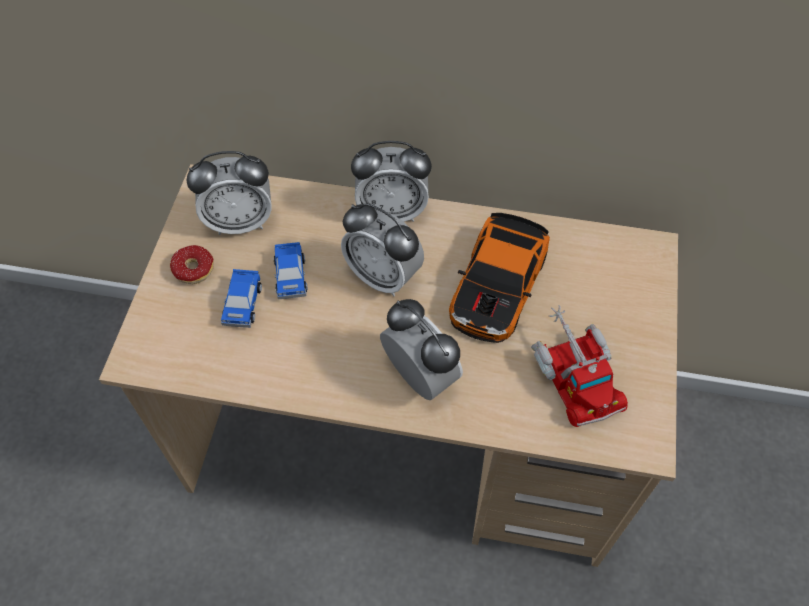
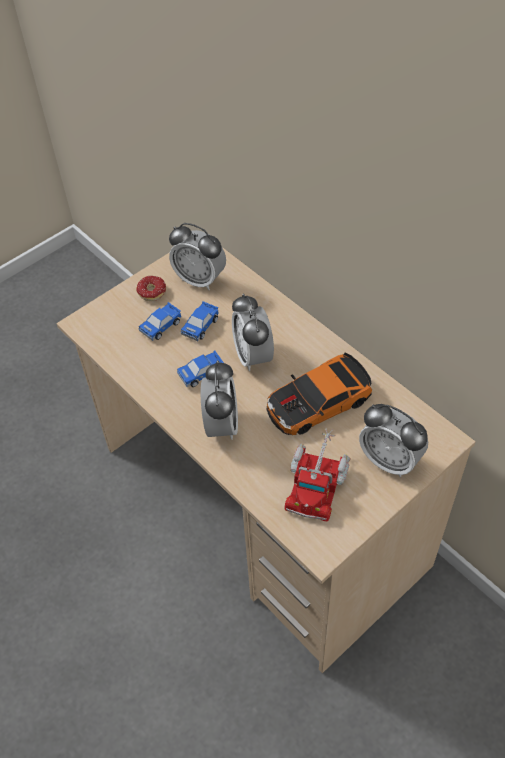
camera: 40 degrees right, 5 degrees down
alarm clock [351,141,432,222] -> alarm clock moved to [359,404,428,477]
none -> toy car [177,351,224,387]

